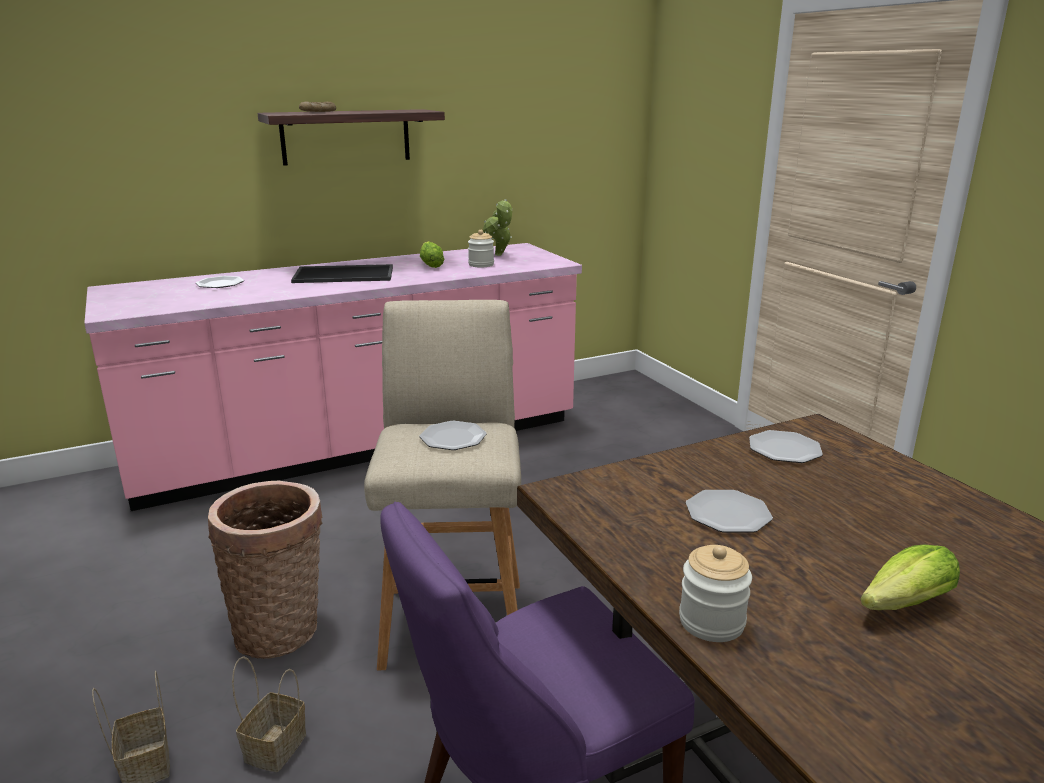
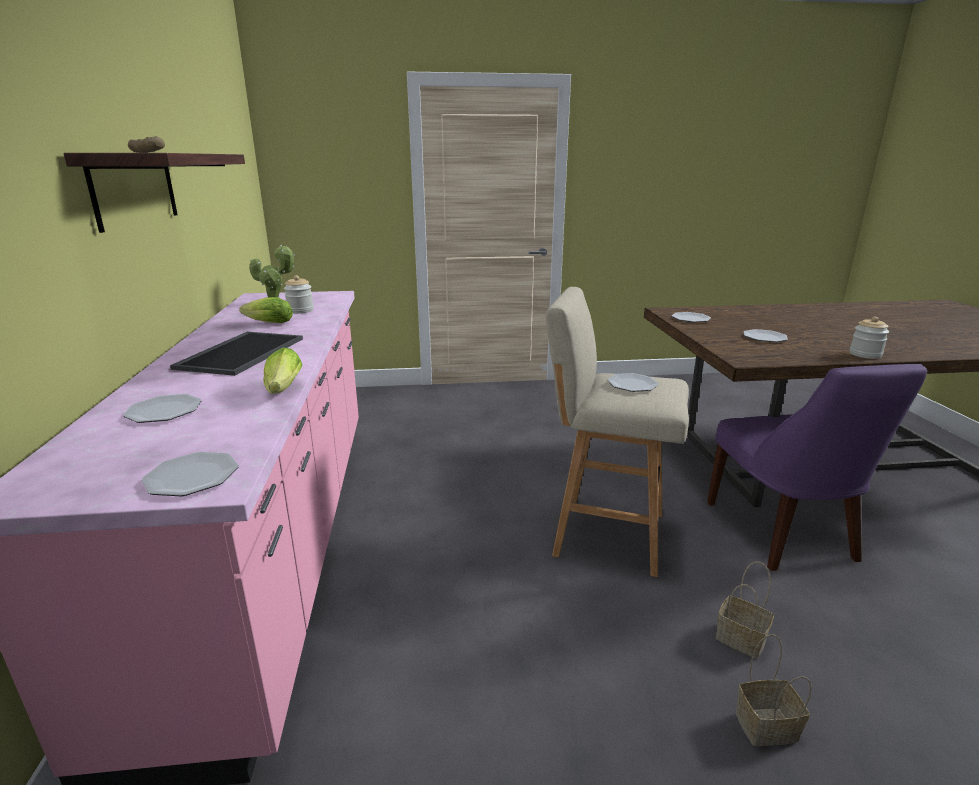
camera: 70 degrees left, 0 degrees up
basket [208,481,323,659] -> none
lettuce [860,545,960,610] -> lettuce moved to [263,347,303,394]
none -> plate [142,452,239,496]

